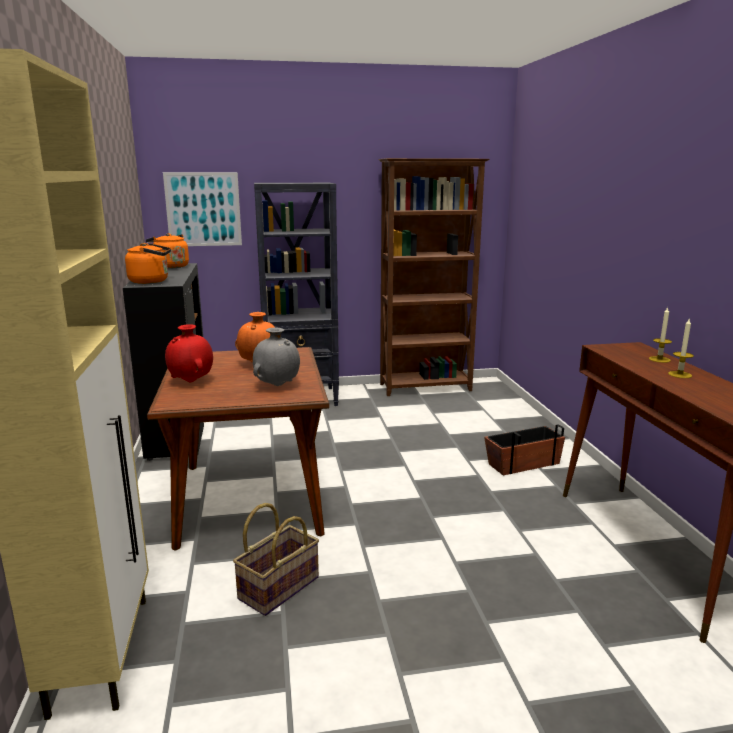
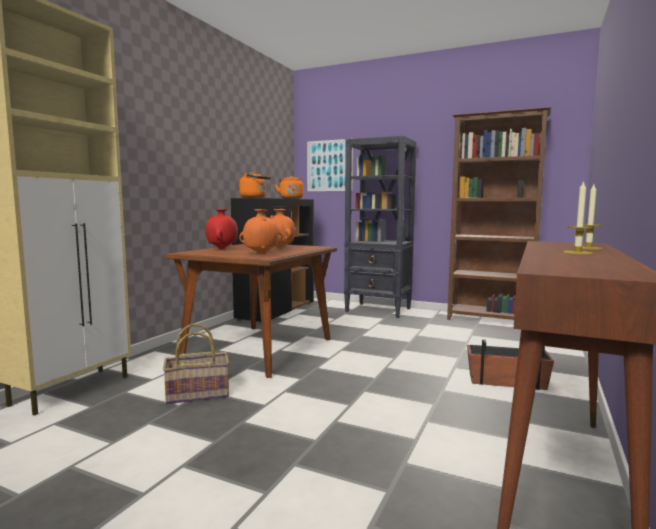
camera: 35 degrees right, 10 degrees down
grey vase [253,328,300,386] -> orange vase [239,209,283,254]

